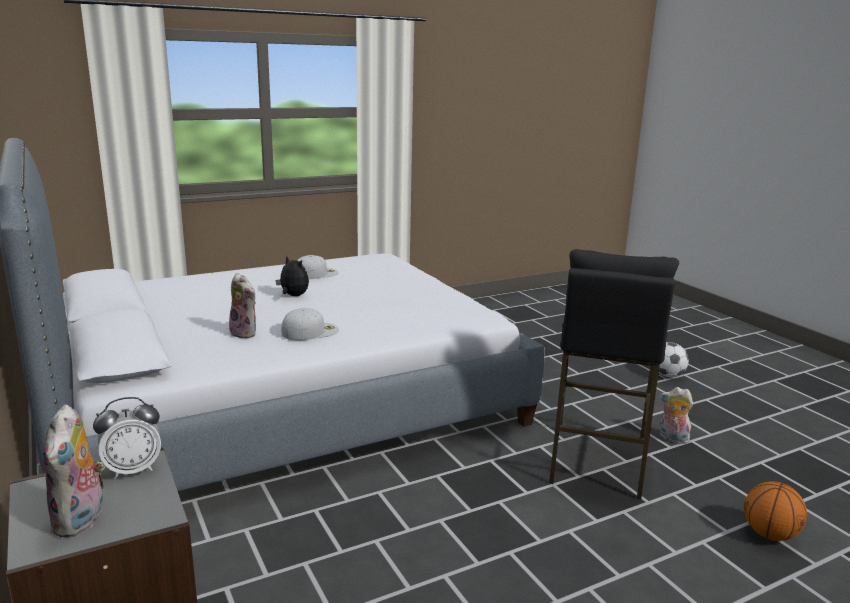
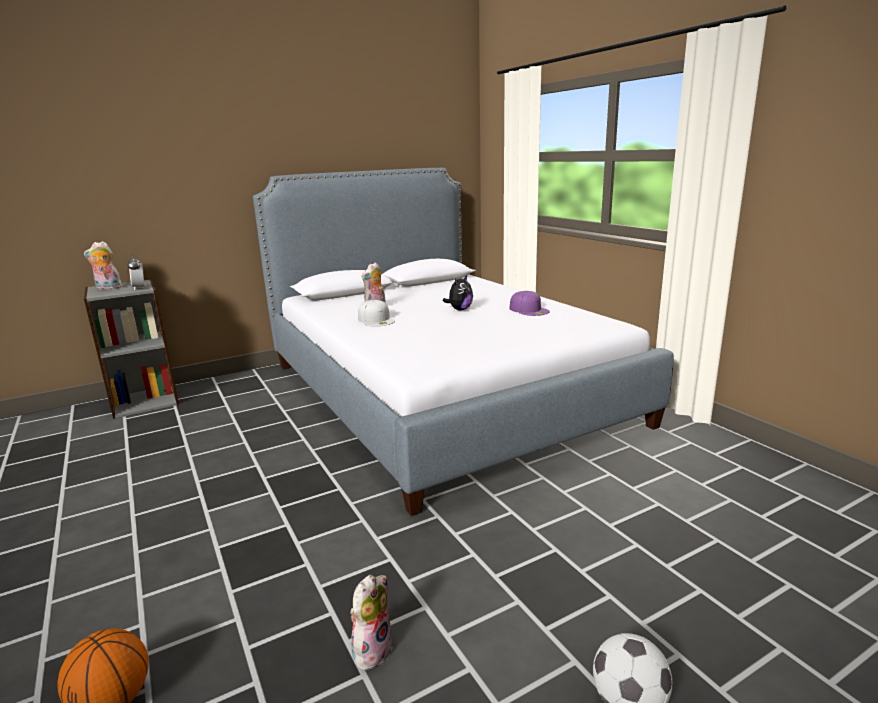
camera: 90 degrees right, 0 degrees up
white cap [297,255,339,279] -> purple cap [510,291,550,316]
black stool [549,249,679,500] -> none

